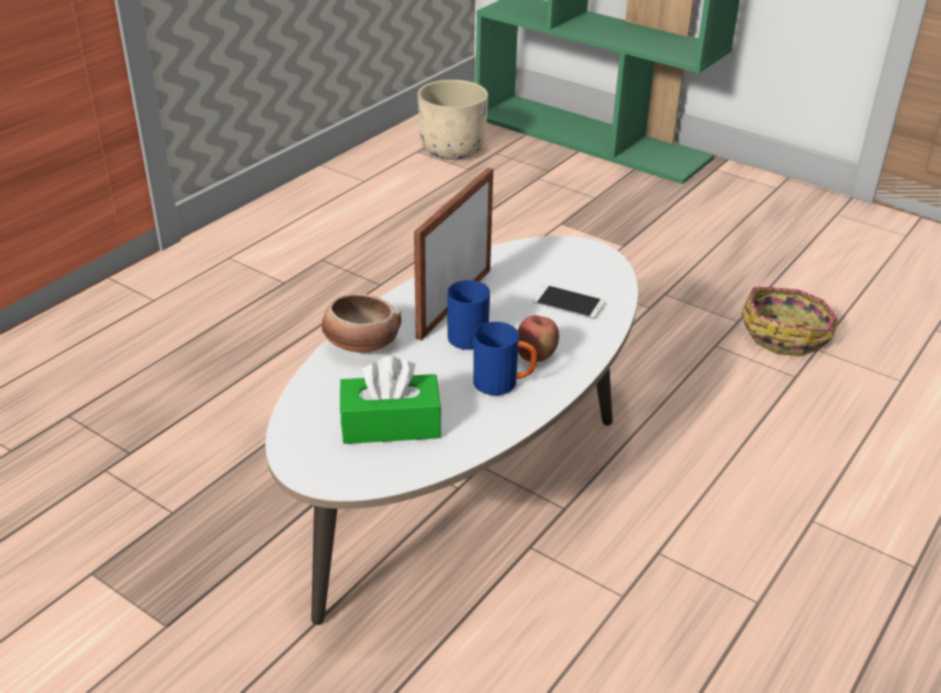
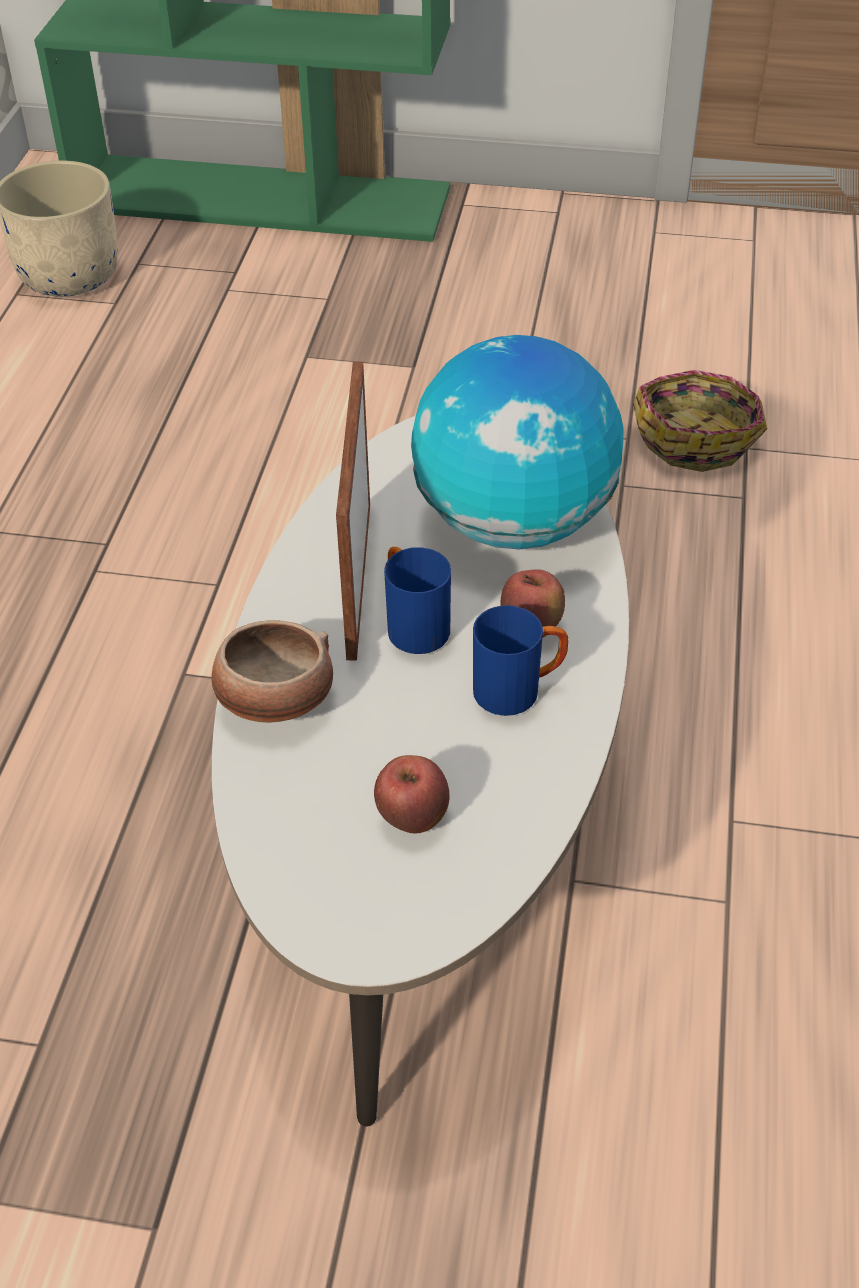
camera: 25 degrees left, 10 degrees up
green tissue box [340,356,442,444] -> apple [374,755,449,833]
phone [533,285,605,319] -> globe [411,335,623,550]

